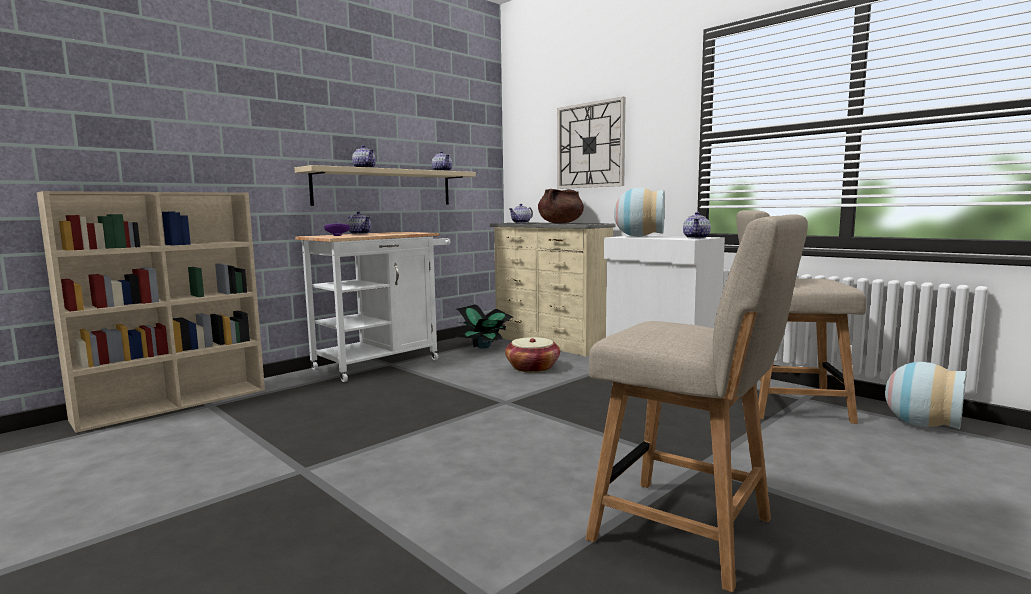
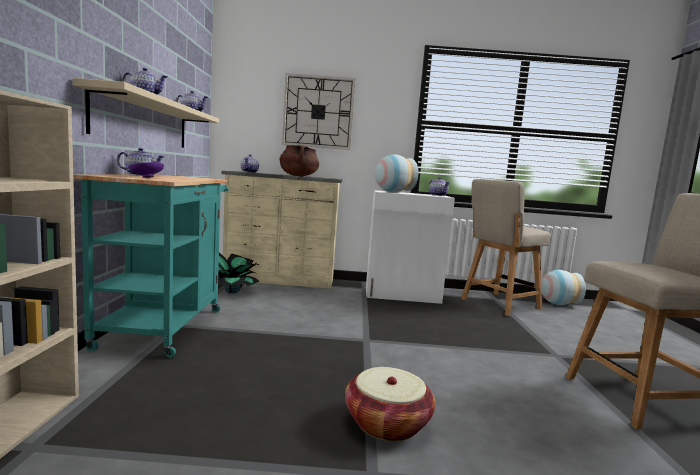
camera: 45 degrees left, 0 degrees up
white cart [295,232,450,382] -> turquoise cart [73,174,229,358]
basket [505,337,560,373] -> basket moved to [345,367,435,441]

